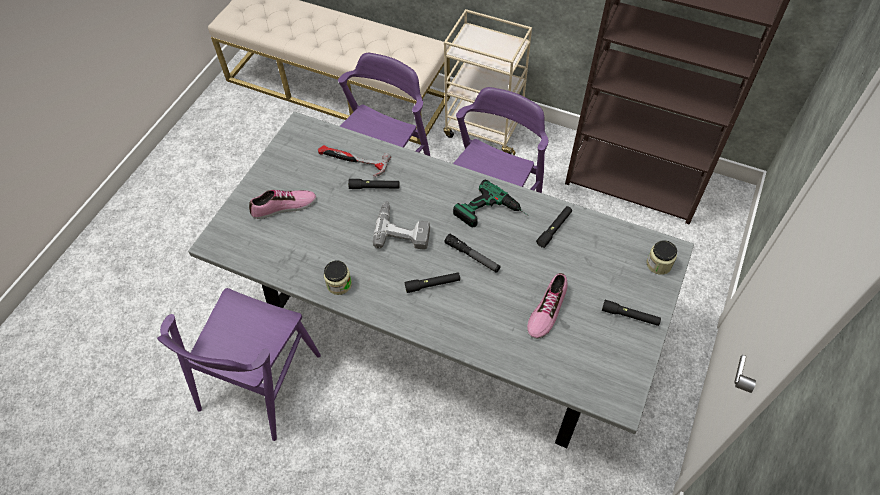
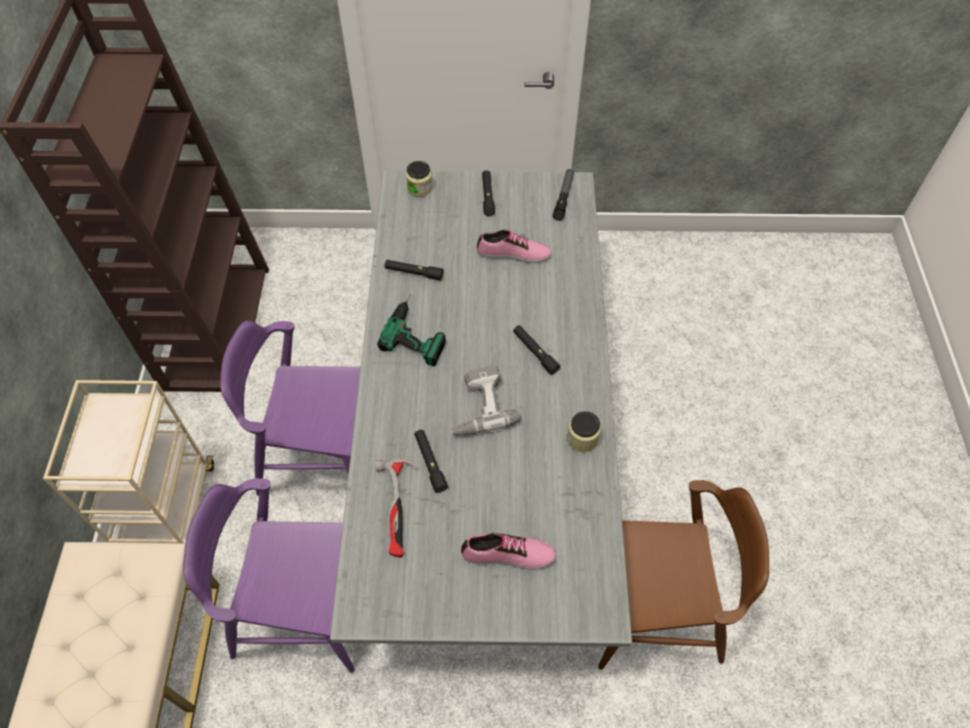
camera: 115 degrees left, 0 degrees up
purple chair [157,288,321,441] -> brown chair [598,480,769,670]
shoe [249,190,316,219] -> shoe turned 135 degrees clockwise [461,533,556,570]
flashlight [444,234,501,273] -> flashlight moved to [553,169,574,221]

